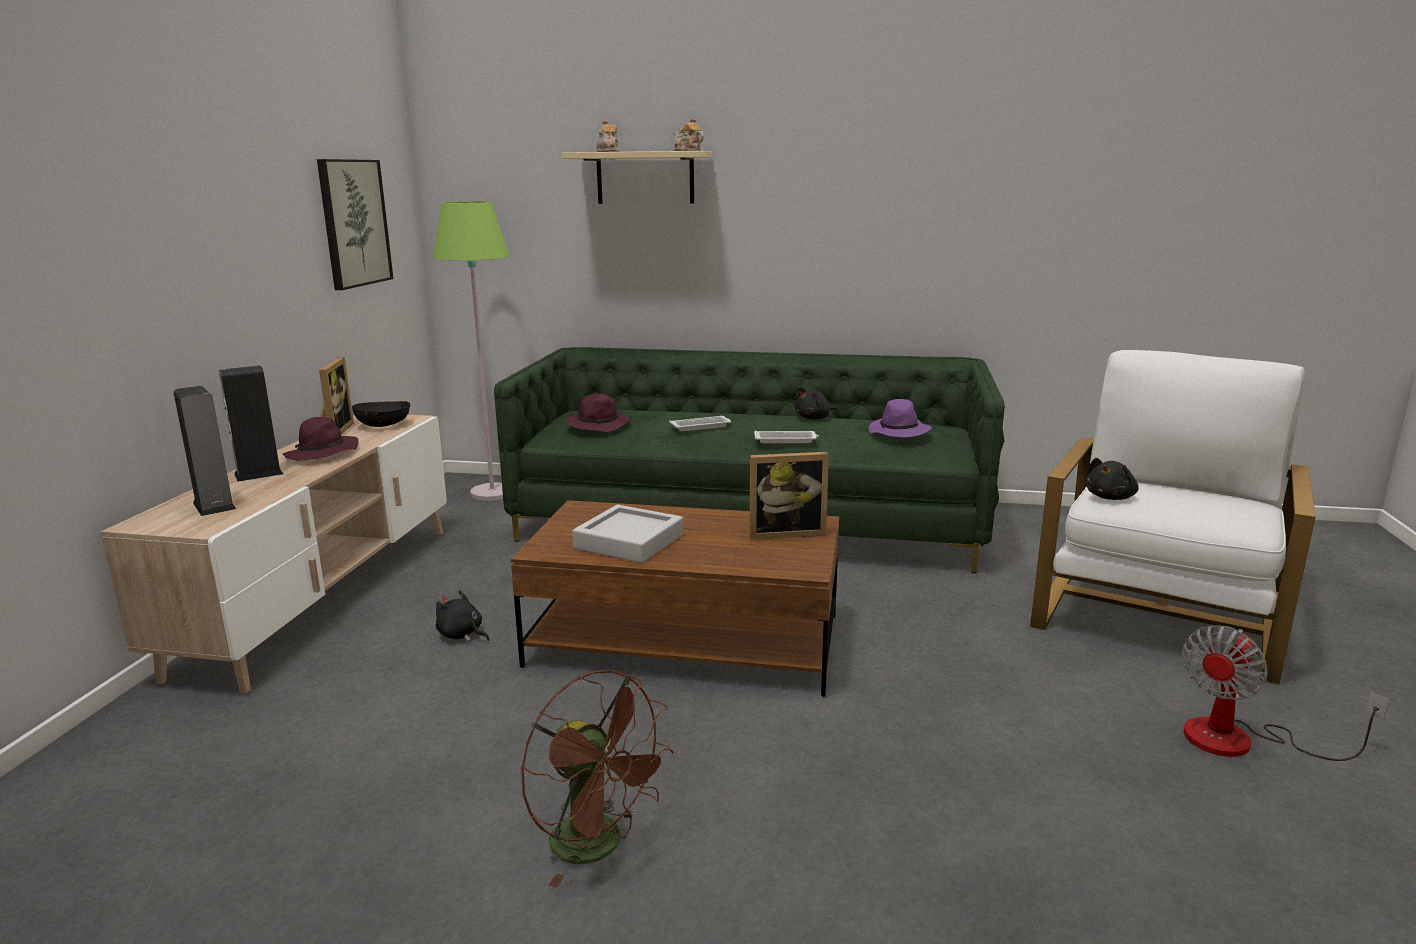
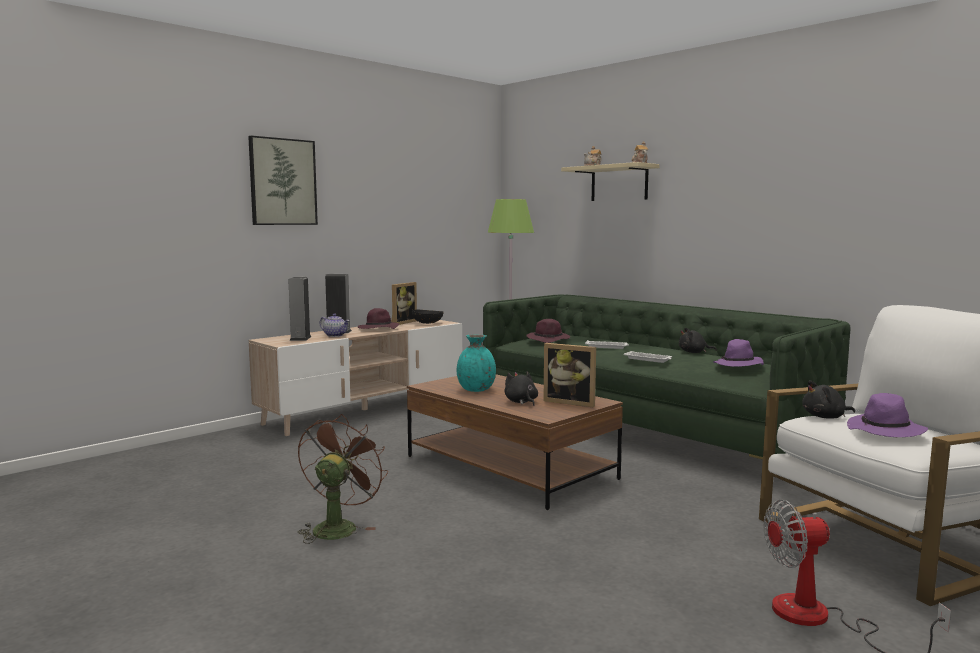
camera: 35 degrees right, 10 degrees down
picture [317,159,393,290] -> picture moved to [248,136,318,225]
black plush toy [436,590,489,641] -> black plush toy moved to [505,371,538,406]
brown fan [521,670,674,888] -> brown fan turned 150 degrees counterclockwise [298,414,388,544]
grey tray [572,505,683,563] -> turquoise vase [457,334,496,392]
none -> teapot [319,313,350,337]
none -> purple hat [847,393,928,437]

